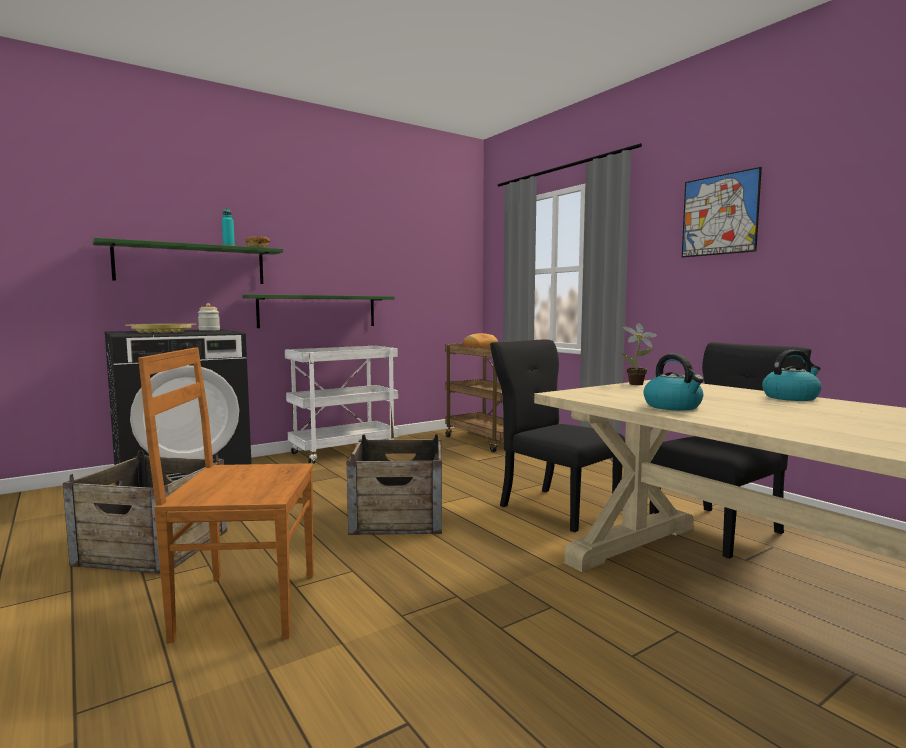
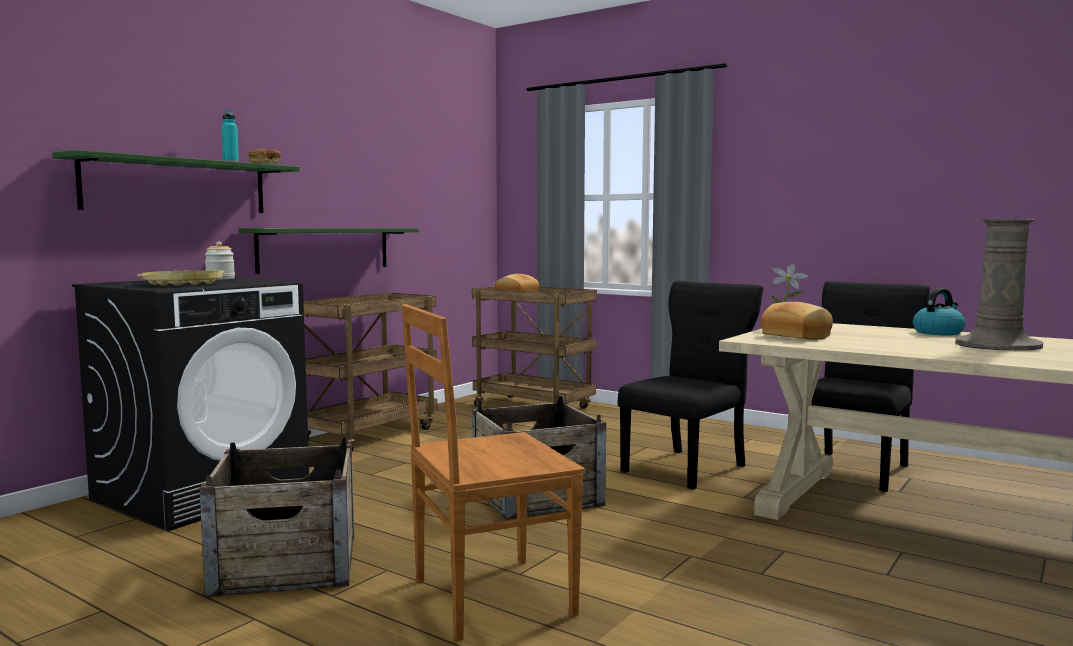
camera: 20 degrees left, 0 degrees up
white cart [285,346,399,465] -> brown cart [299,293,437,451]
black chair [490,340,625,532] -> black chair turned 105 degrees clockwise [618,281,763,490]
kettle [644,354,704,410] -> none
picture [682,167,762,257] -> none
none -> bread [761,302,833,340]
none -> beige vase [955,219,1043,351]

